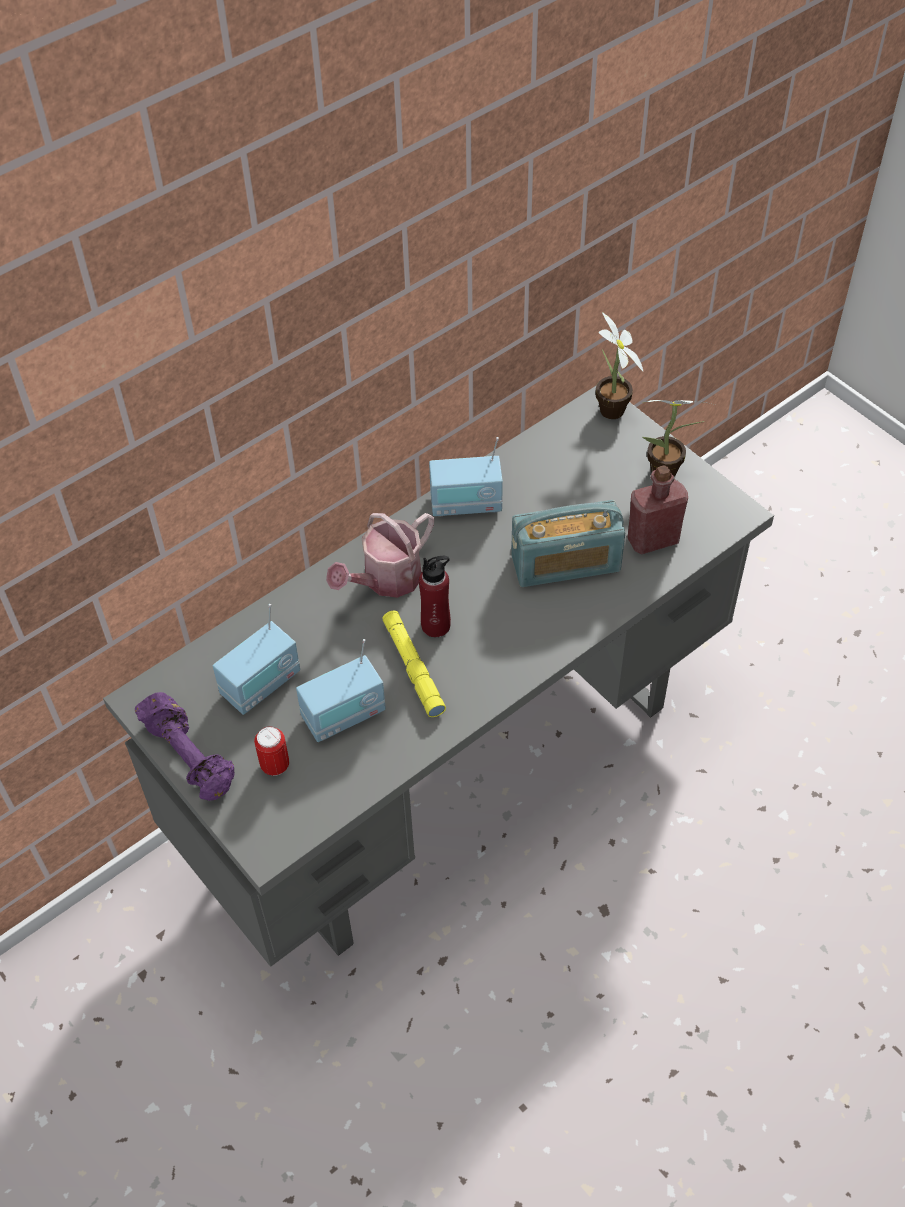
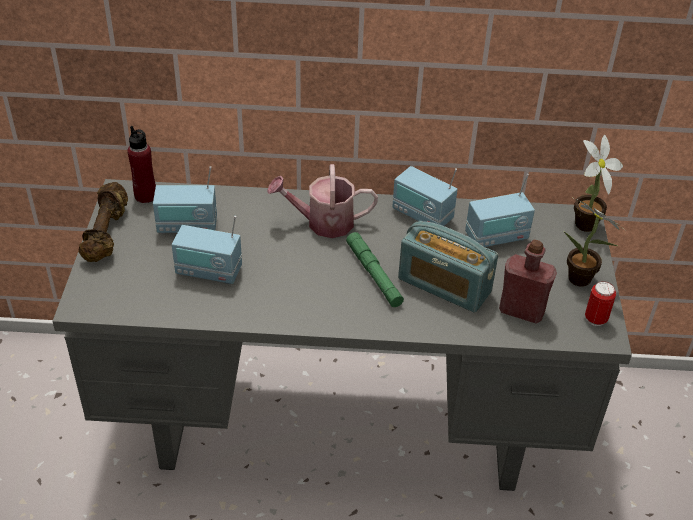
camera: 40 degrees right, 10 degrees down
purple dumbbell [135,692,235,801] -> brown dumbbell [78,182,128,262]
can [254,726,289,776] -> can moved to [585,281,616,326]
yellow flashlight [382,611,446,717] -> none
red bottle [419,556,451,637] -> red bottle moved to [127,126,156,203]
none -> green flashlight [346,232,404,307]
none -> radio [465,174,535,247]

